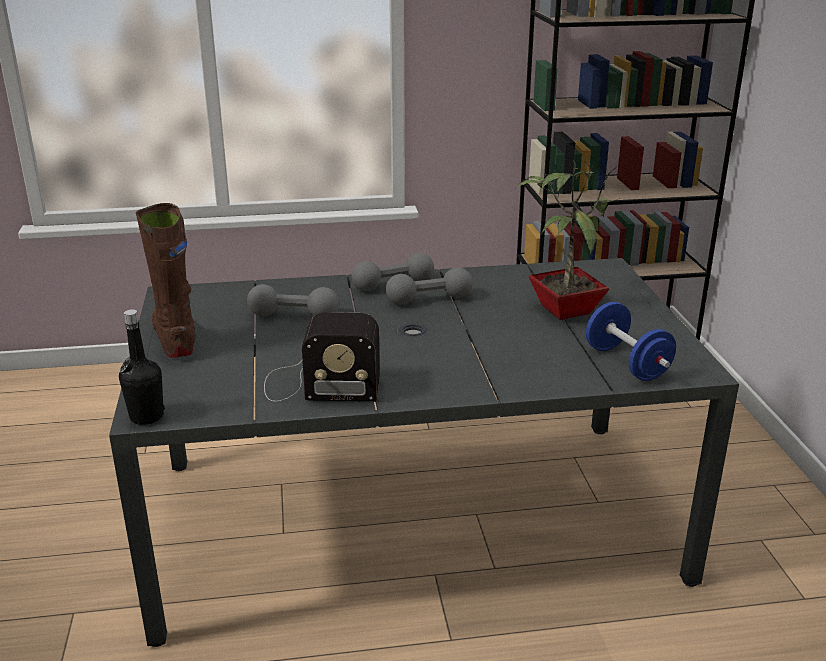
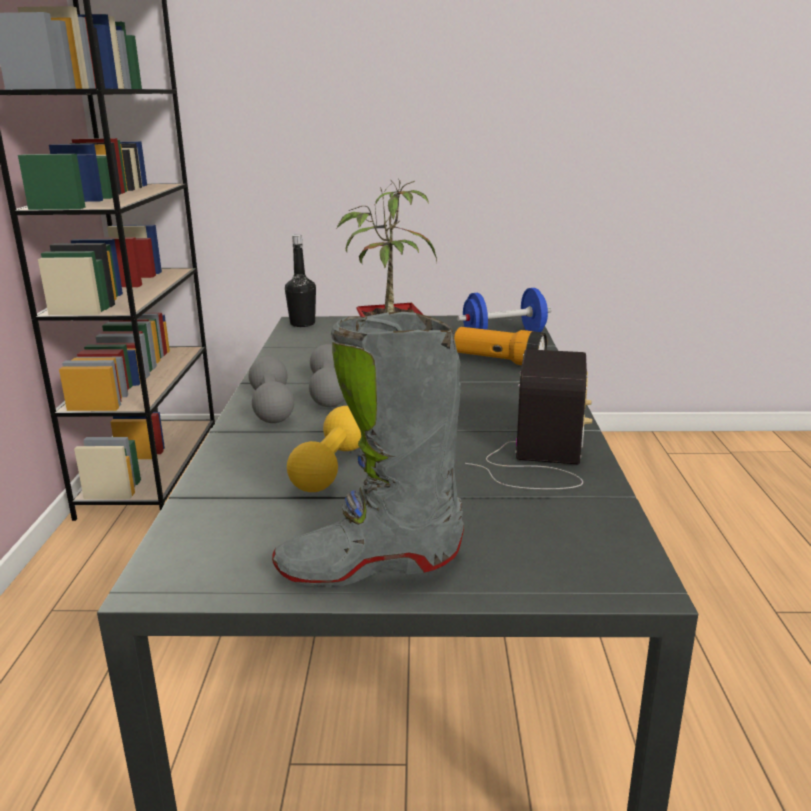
camera: 80 degrees left, 5 degrees down
black bottle [119,309,165,425] -> black bottle moved to [285,235,316,327]
brown boot [136,203,196,358] -> grey boot [272,312,464,586]
grey dumbbell [247,284,339,316] -> yellow dumbbell [287,406,361,492]
none -> flashlight [454,327,547,365]

